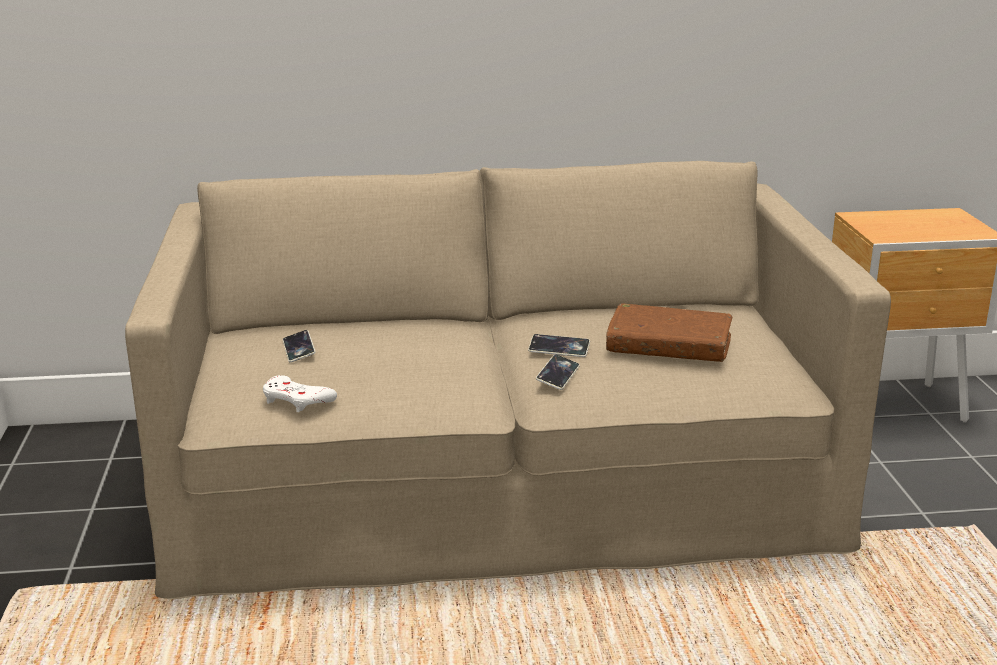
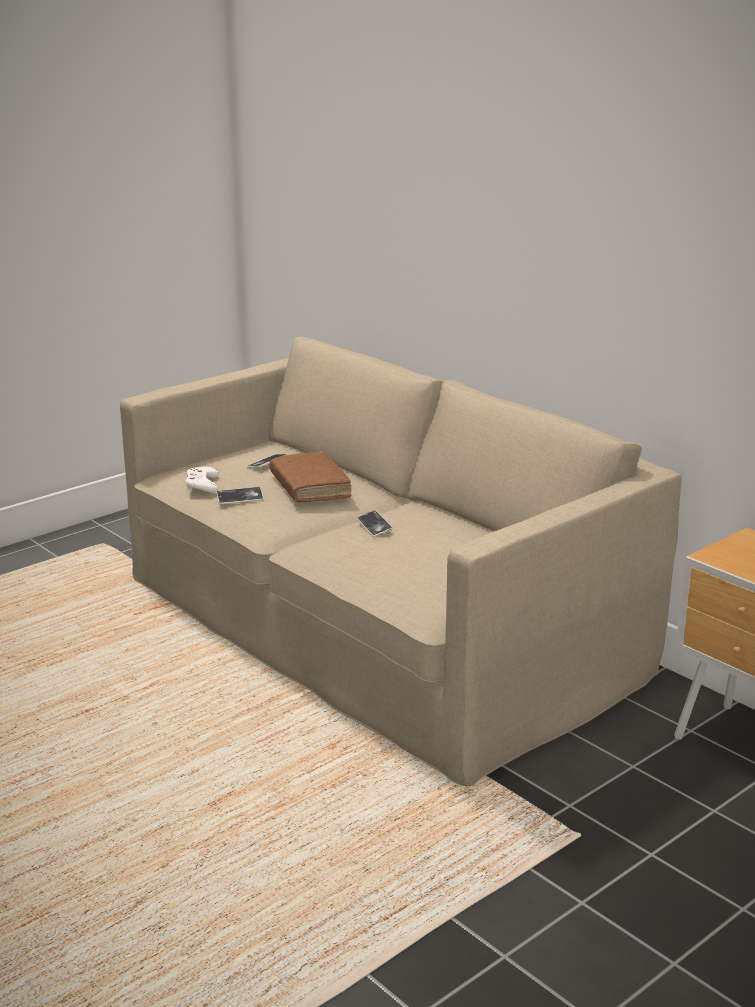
camera: 55 degrees right, 0 degrees up
phone [536,354,580,390] -> phone moved to [216,487,264,504]
brown book [606,303,732,362] -> brown book moved to [270,451,351,502]

